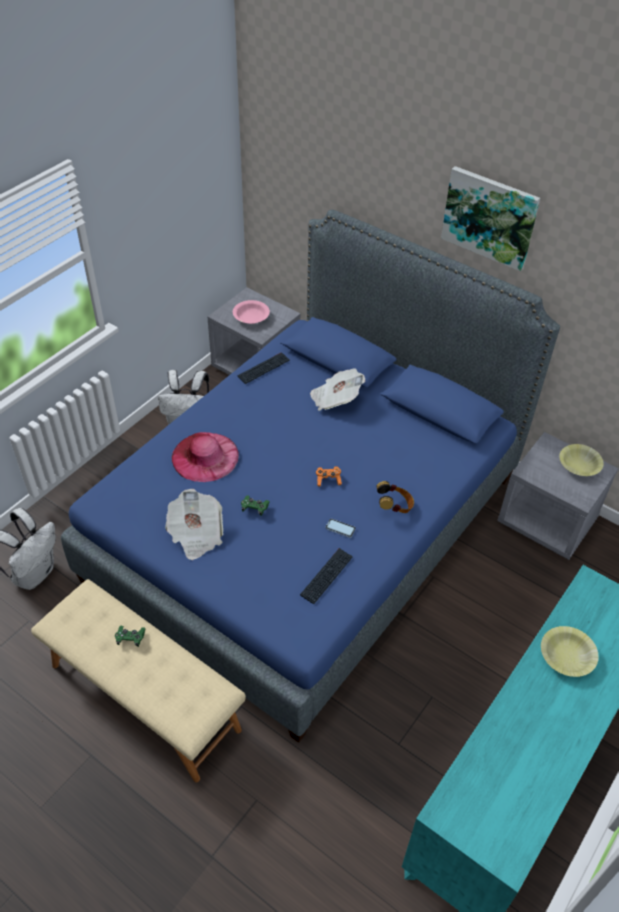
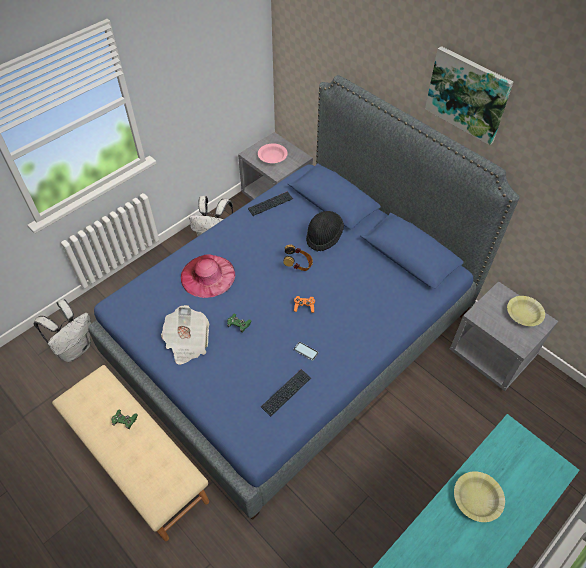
camera: 10 degrees right, 5 degrees up
newspaper [310,368,365,411] -> black hat [306,211,344,252]
headphones [376,481,414,513] -> headphones moved to [283,244,313,271]

